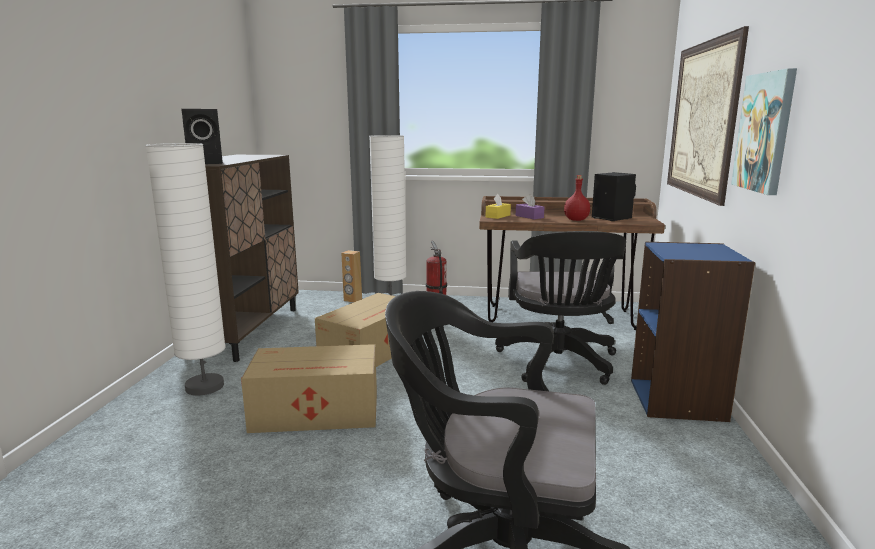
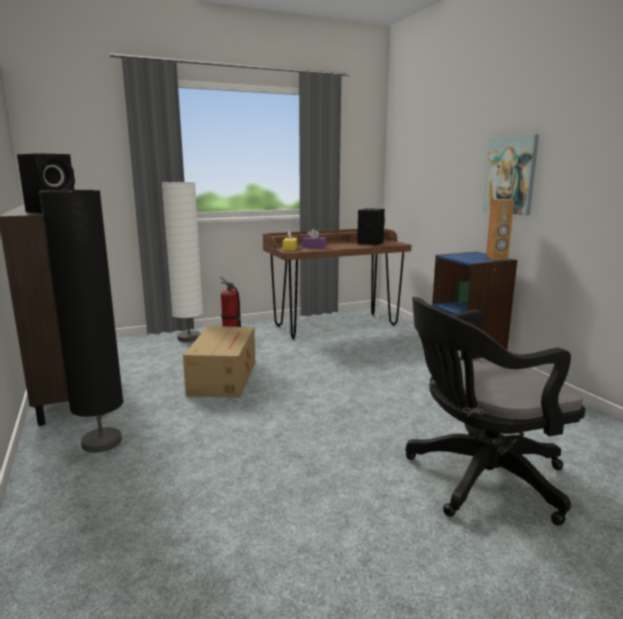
camera: 30 degrees left, 0 degrees up
white floor lamp [146,143,226,396] -> black floor lamp [39,190,124,453]
cardboard box [241,344,377,433] -> none
brown speaker [341,250,362,303] -> brown speaker moved to [486,199,514,260]
black office chair [495,231,626,385] -> none
red bottle [564,175,590,221] -> none
picture [667,26,749,206] -> none

